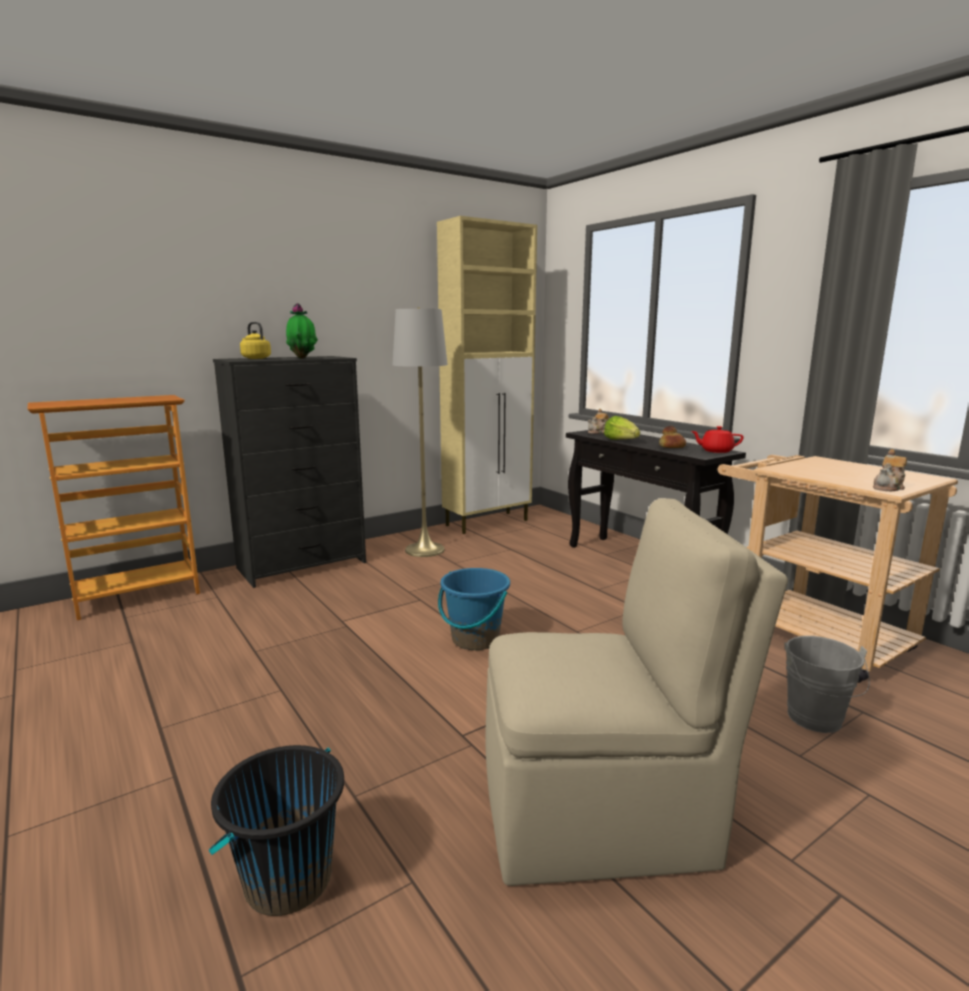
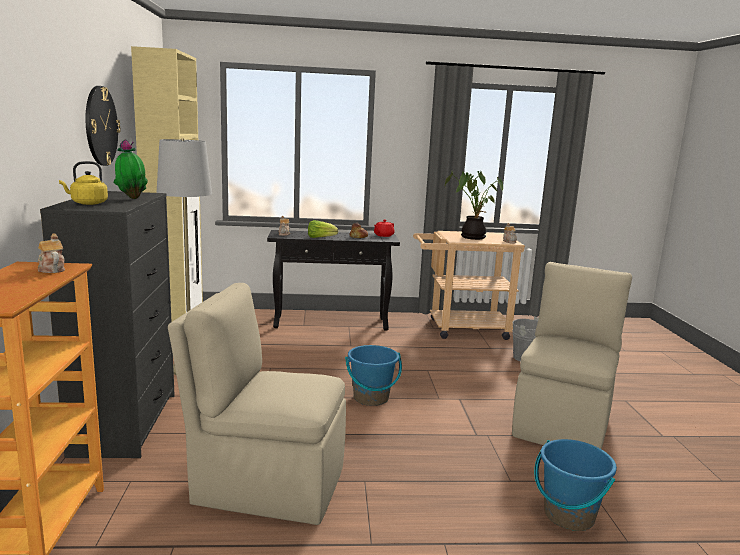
camera: 60 degrees left, 0 degrees up
black bucket [209,745,344,916] -> blue bucket [534,439,617,531]
none -> teapot [38,233,65,273]
none -> wall clock [86,86,121,166]
none -> beige chair [168,283,346,525]
none -> potted plant [445,170,503,240]

